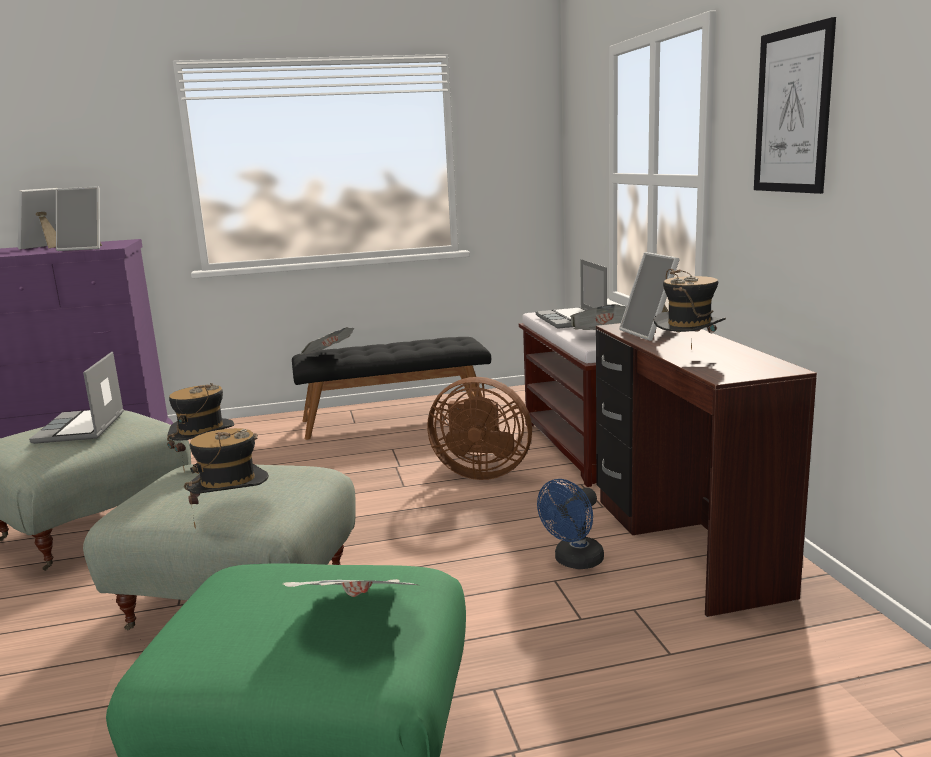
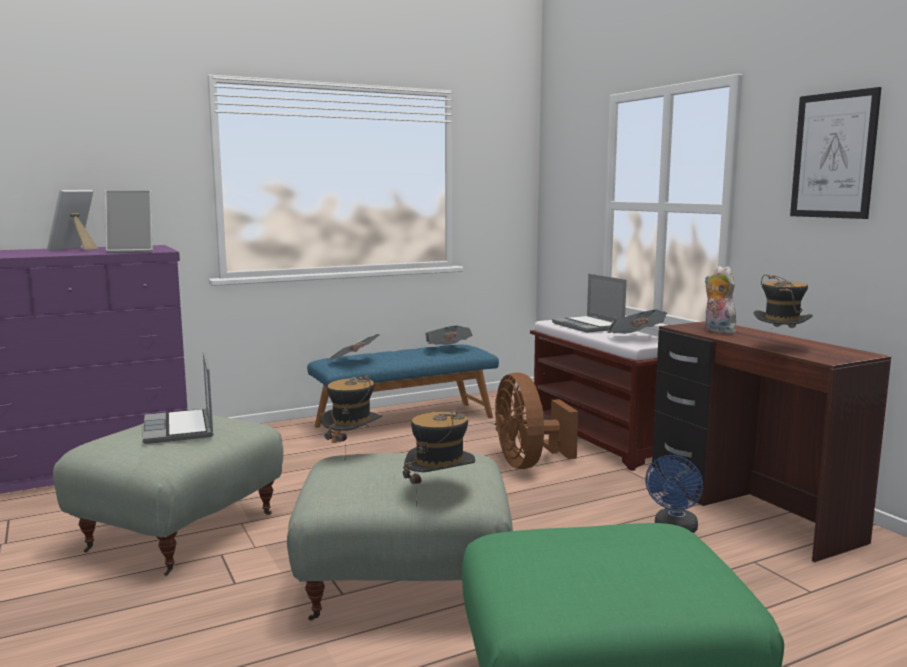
camera: 15 degrees left, 5 degrees down
newspaper [283,579,417,597] -> newspaper moved to [425,326,473,345]
black bench [292,337,491,440] -> blue bench [307,345,499,443]
brown fan [427,377,532,480] -> brown fan turned 75 degrees clockwise [495,373,578,469]
picture frame [619,252,680,341] -> plush toy [705,266,737,334]

